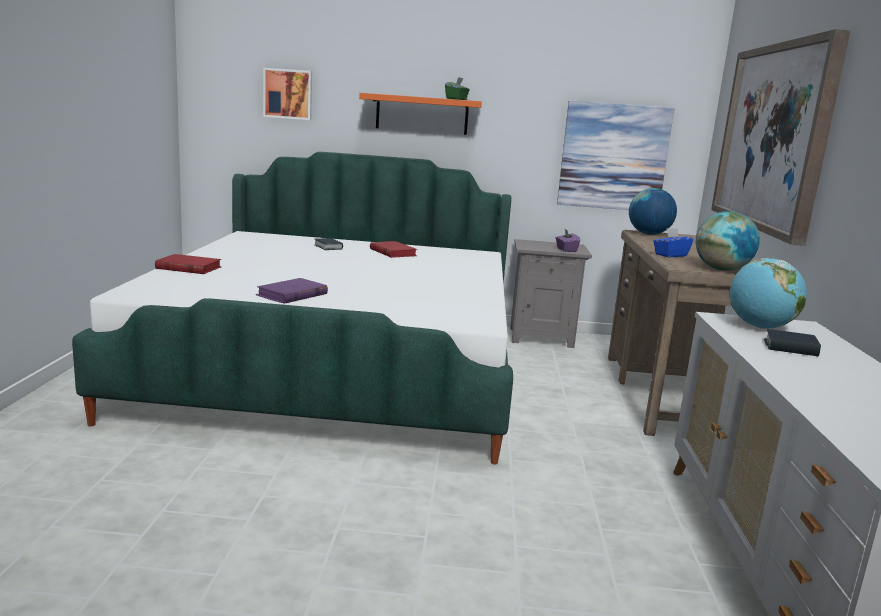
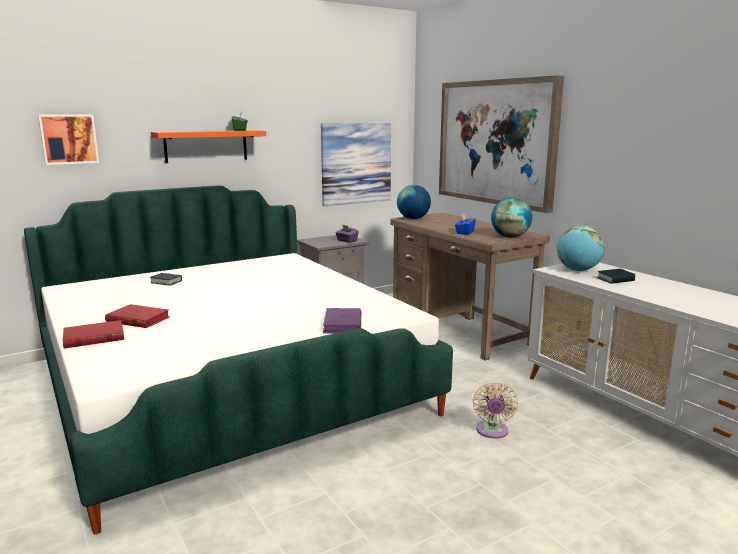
camera: 35 degrees left, 0 degrees up
purple book [256,278,328,304] -> purple book moved to [323,308,361,333]
red book [370,241,417,258] -> red book moved to [105,304,170,328]
none -> beige fan [473,382,518,439]

